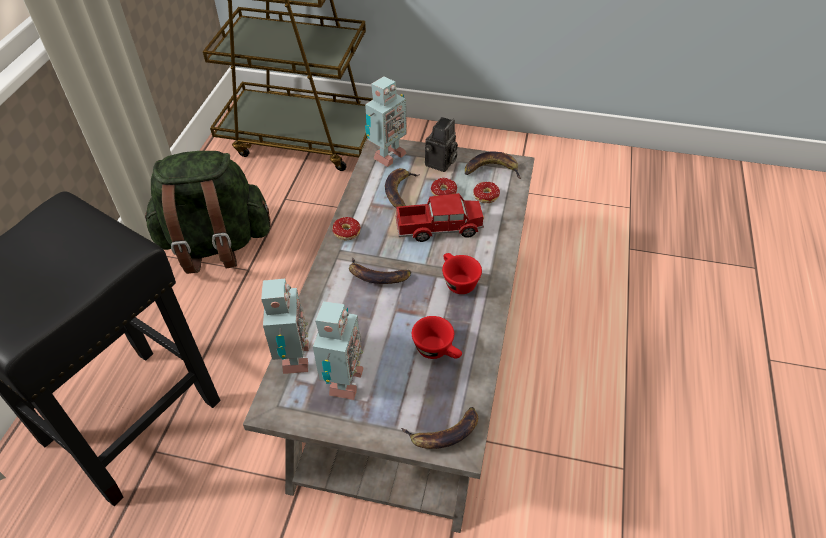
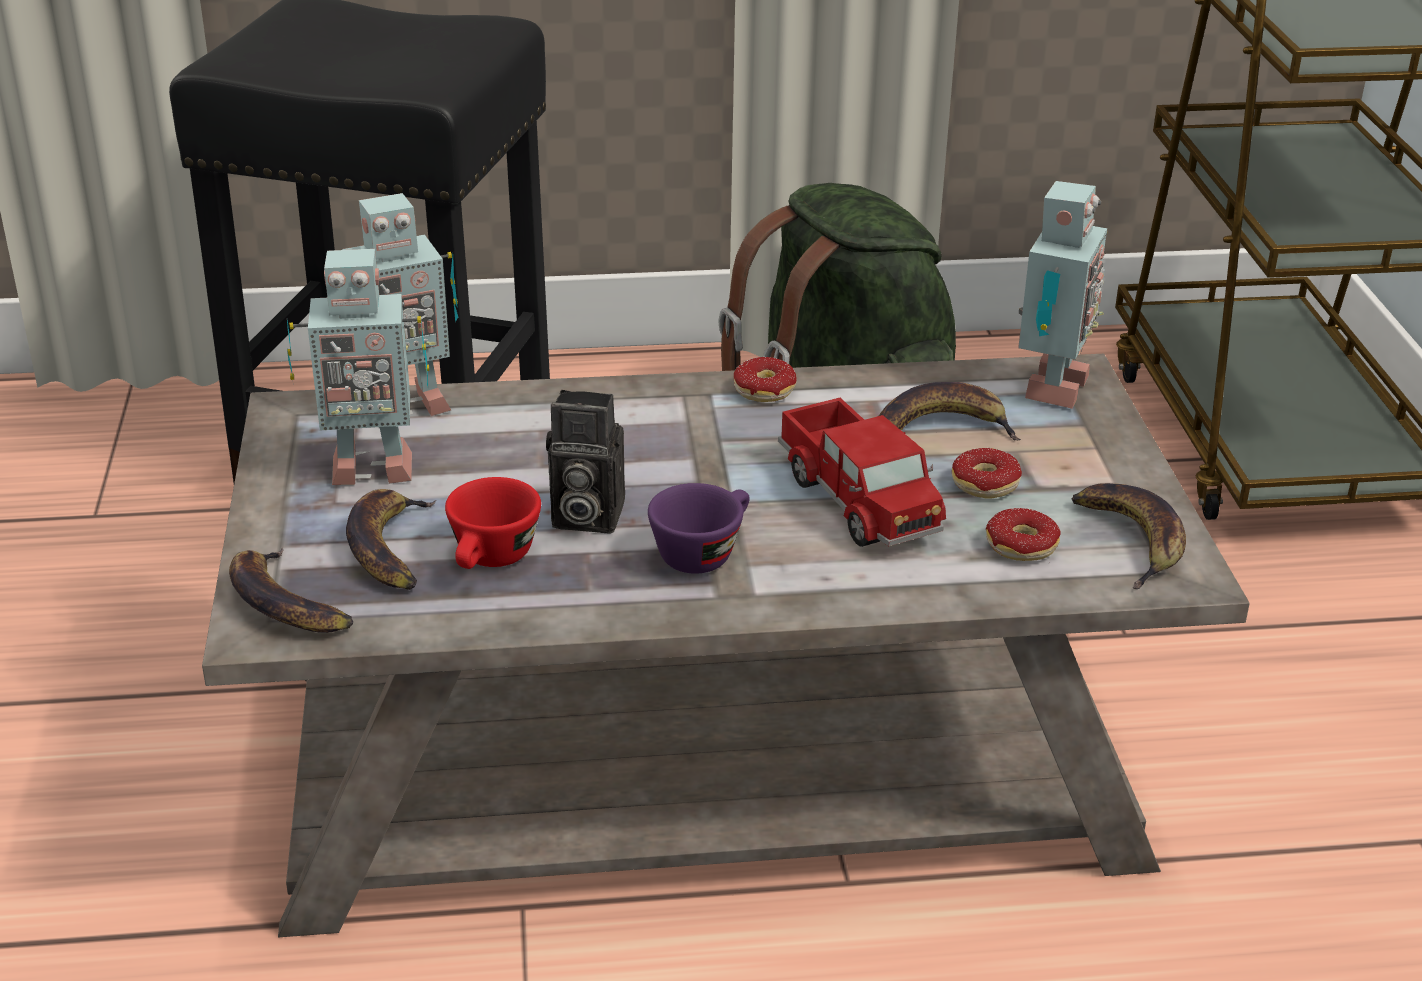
camera: 70 degrees right, 15 degrees down
banana [349,257,411,284] -> banana moved to [346,489,436,590]
toy robot [365,76,407,167] -> toy robot turned 90 degrees counterclockwise [1018,181,1108,409]
camera [425,117,458,172] -> camera moved to [546,390,625,534]
red cup [442,253,482,294] -> purple cup [648,483,750,574]

